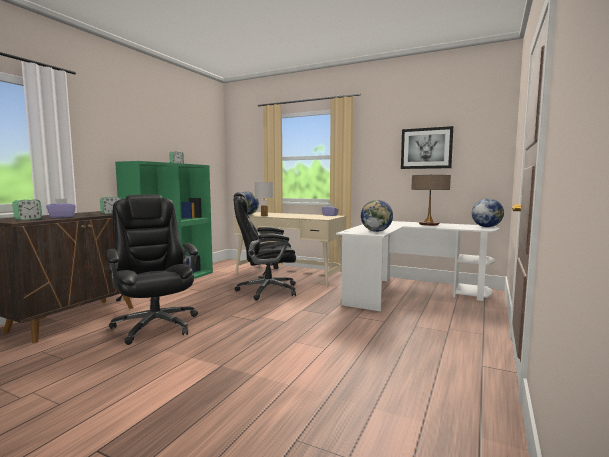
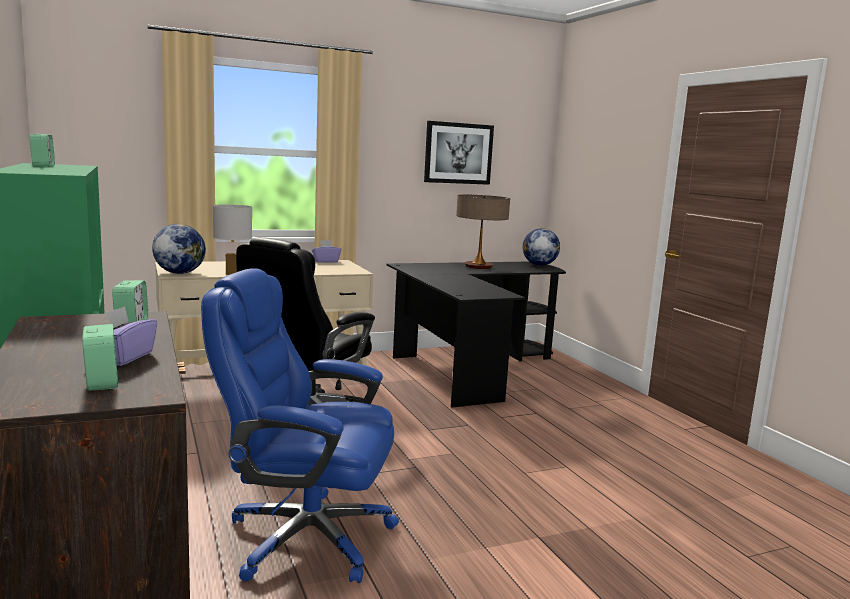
camera: 50 degrees left, 5 degrees up
black office chair [107,194,198,345] -> blue office chair [201,268,399,583]
white desk [336,221,499,311] -> black desk [386,262,566,407]
globe [361,200,393,232] -> none

